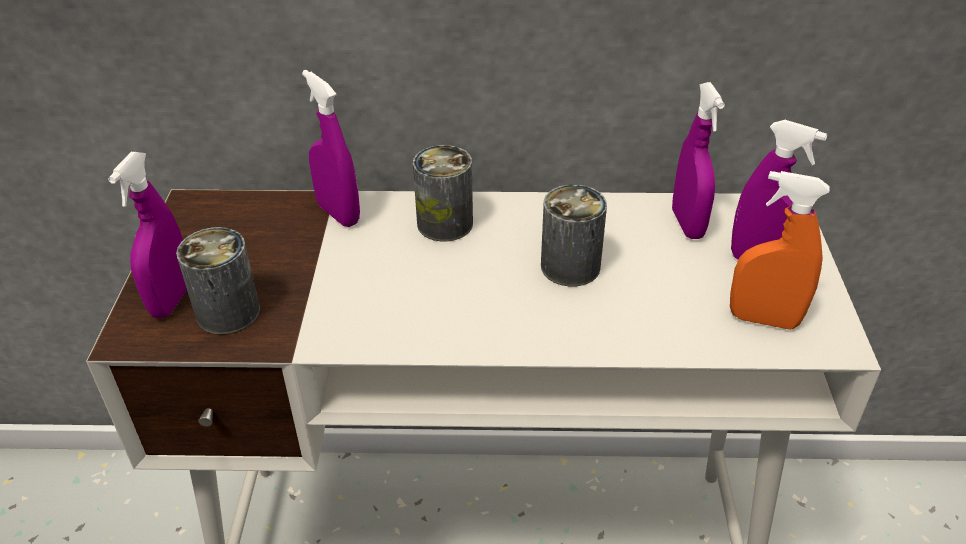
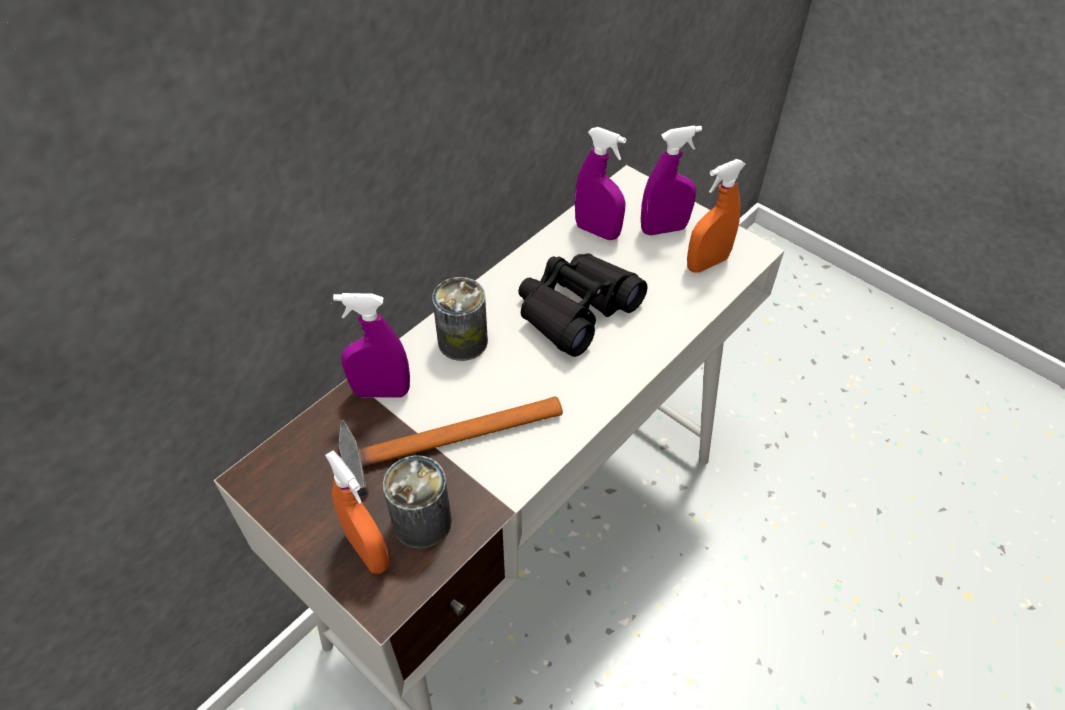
camera: 50 degrees left, 10 degrees up
purple spray bottle [108,152,187,318] -> orange spray bottle [325,450,389,574]
can [541,185,607,286] -> black binoculars [518,253,648,357]
none -> hammer [339,396,563,497]

